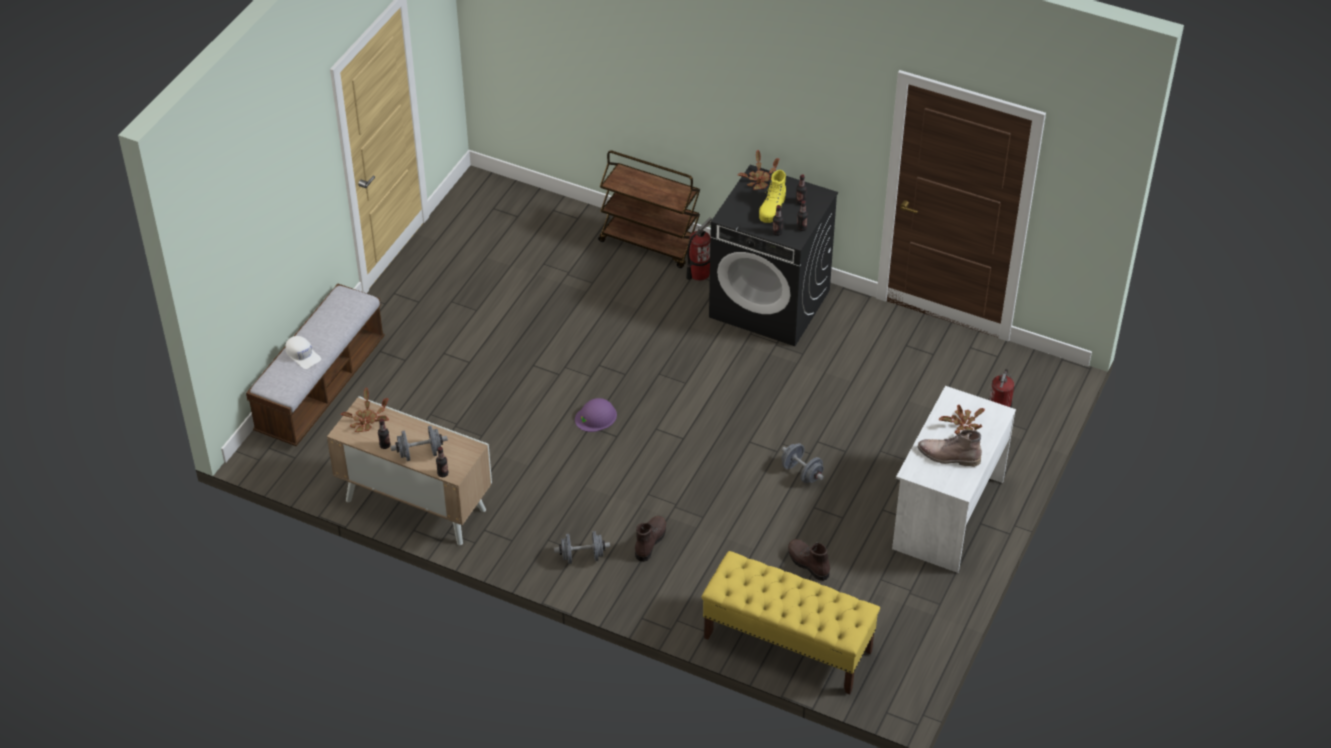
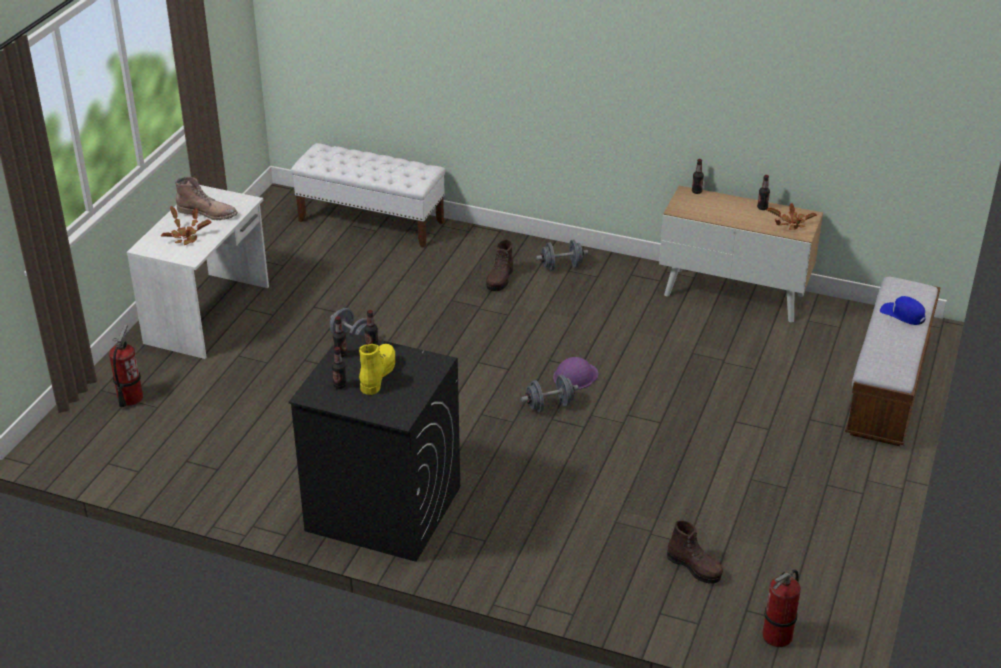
camera: 175 degrees right, 10 degrees down
white cap [285,336,321,369] -> blue cap [880,296,926,325]
grey dumbbell [391,426,448,461] -> grey dumbbell moved to [521,375,579,412]
brown cart [598,150,700,268] -> none
fire extinguisher [686,217,712,281] -> fire extinguisher moved to [763,570,801,647]
yellow bench [702,551,880,694] -> white bench [291,143,446,248]
potted plant [738,150,779,190] -> none
brown boot [788,539,830,581] -> brown boot moved to [667,521,723,584]

